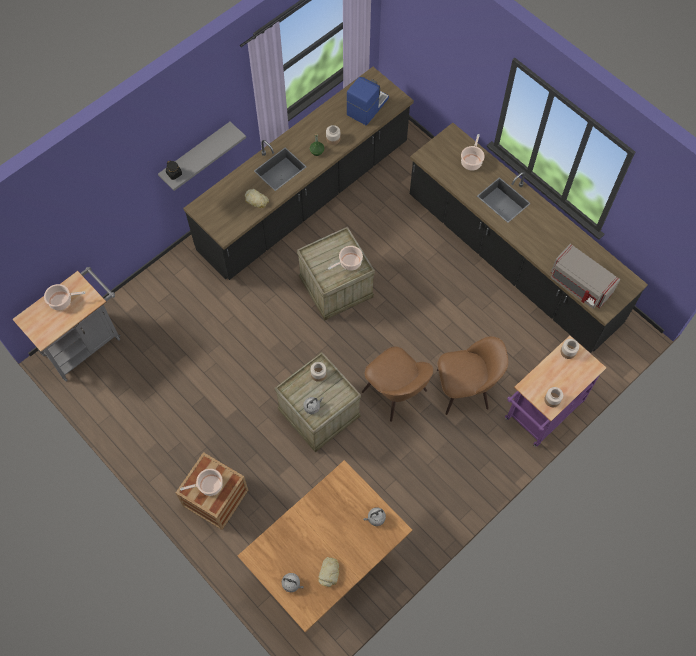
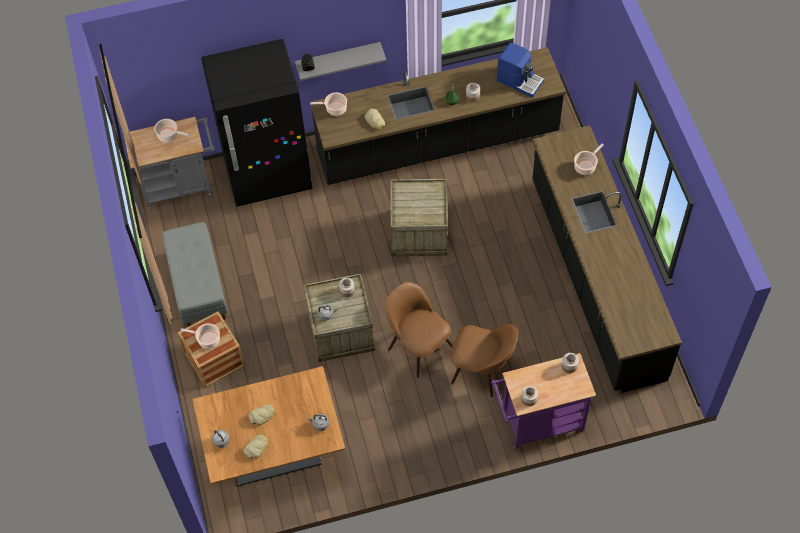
camera: 30 degrees right, 5 degrees down
cooking pot [328,246,363,271] -> cooking pot moved to [310,92,347,116]
coffee machine [346,77,389,126] -> coffee machine turned 60 degrees clockwise [497,42,544,98]
brown chair [362,347,433,422] -> brown chair turned 150 degrees clockwise [385,282,453,377]
grey microwave [551,244,620,309] -> none
none -> grey bench [162,222,228,327]
none -> black fridge [201,39,313,207]
none -> bread [248,404,275,426]

